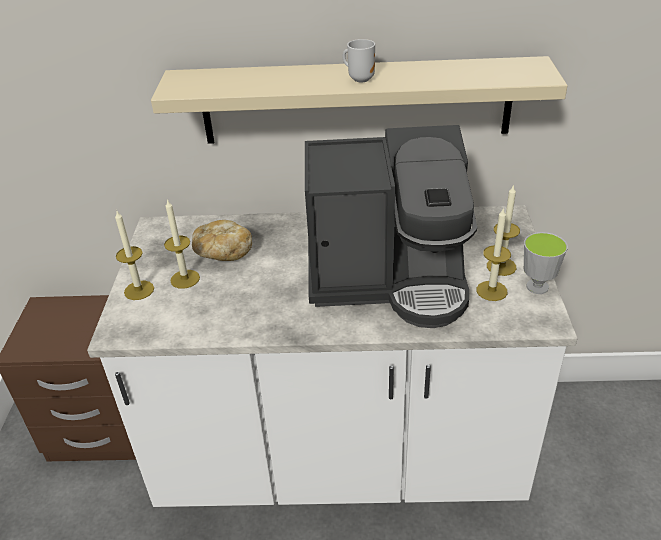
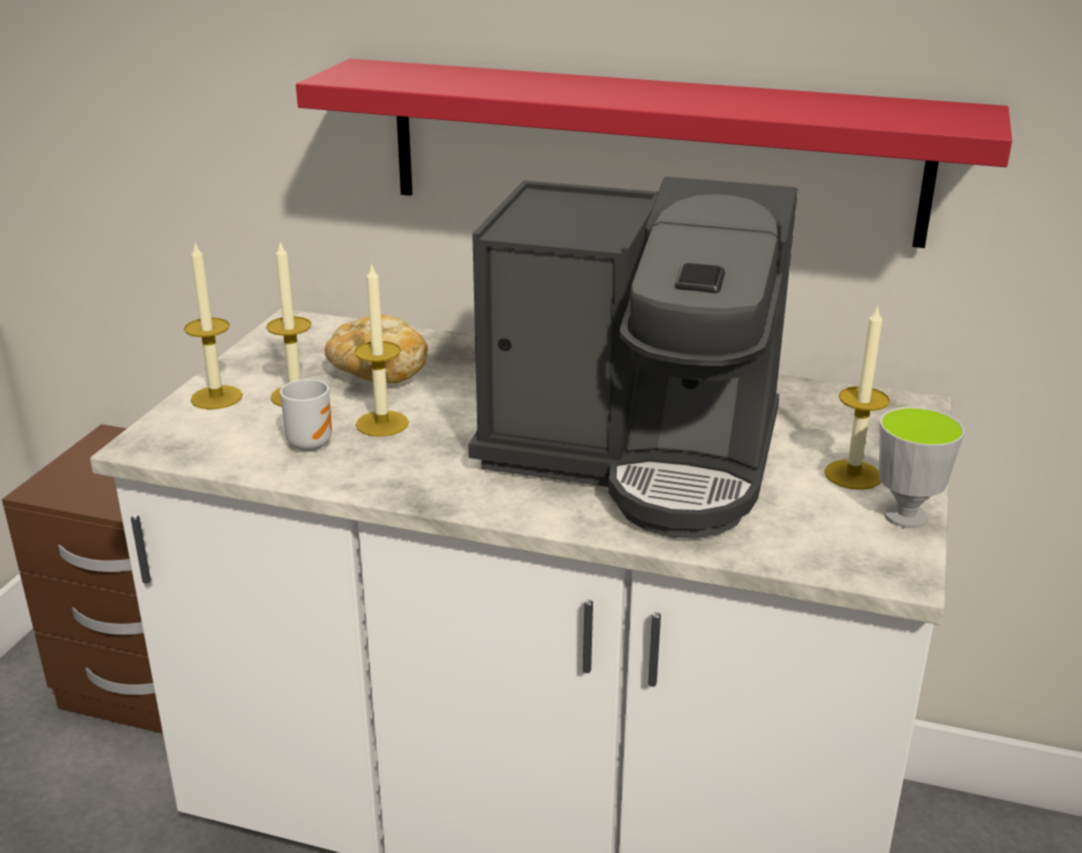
camera: 15 degrees right, 10 degrees down
beige shelf [151,56,568,144] -> red shelf [296,59,1012,248]
mug [343,39,375,83] -> mug moved to [280,379,332,452]
candle [477,207,511,301] -> candle moved to [354,263,409,437]

